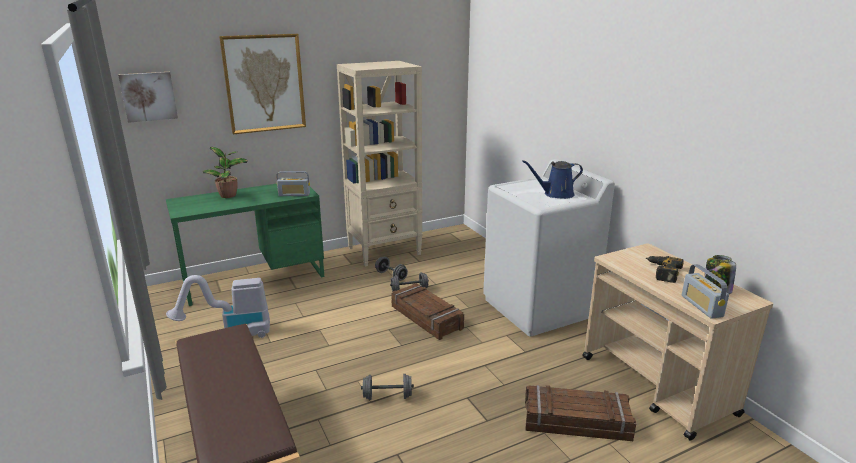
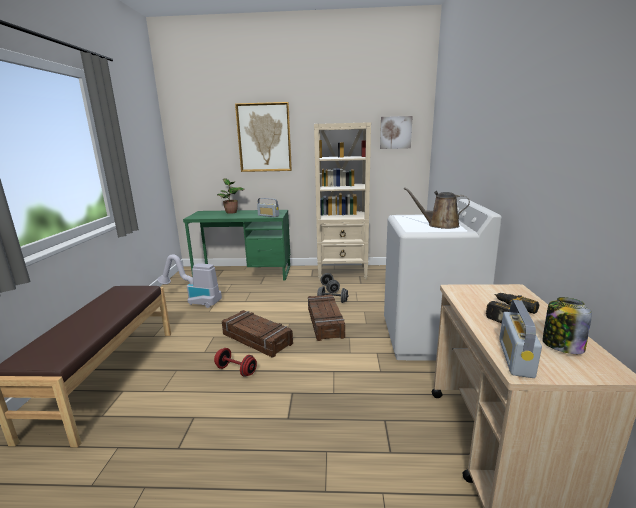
camera: 30 degrees right, 5 degrees down
picture [118,72,178,123] -> picture moved to [380,116,413,149]
grey dumbbell [361,374,414,400] -> red dumbbell [214,348,257,377]
blue watering can [522,160,583,199] -> brown watering can [403,187,470,229]
crate [525,385,636,441] -> crate moved to [222,310,293,358]

